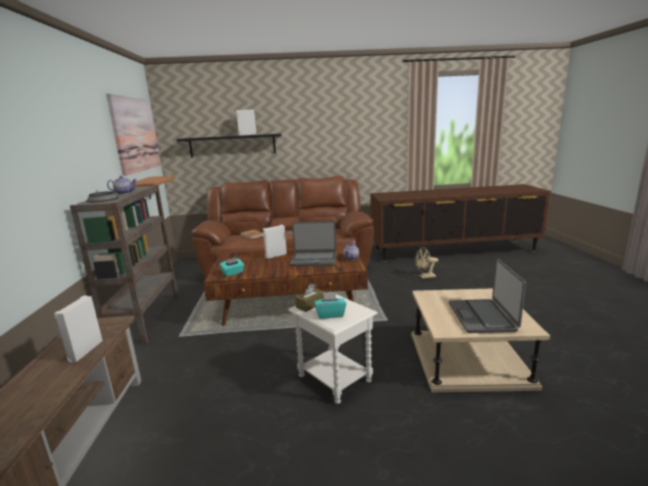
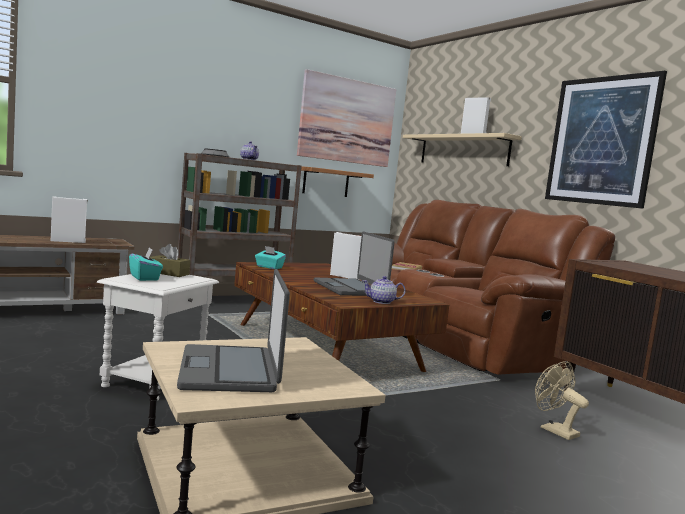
camera: 60 degrees right, 10 degrees down
black shelf [177,134,282,157] -> beige shelf [403,133,522,166]
laptop [449,258,526,333] -> laptop turned 75 degrees counterclockwise [177,269,290,392]
none -> picture [545,71,667,209]

